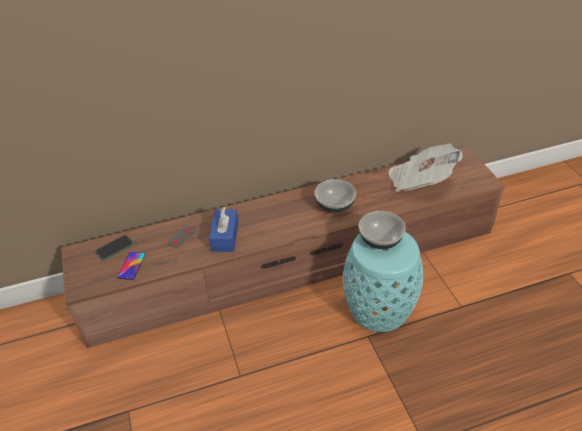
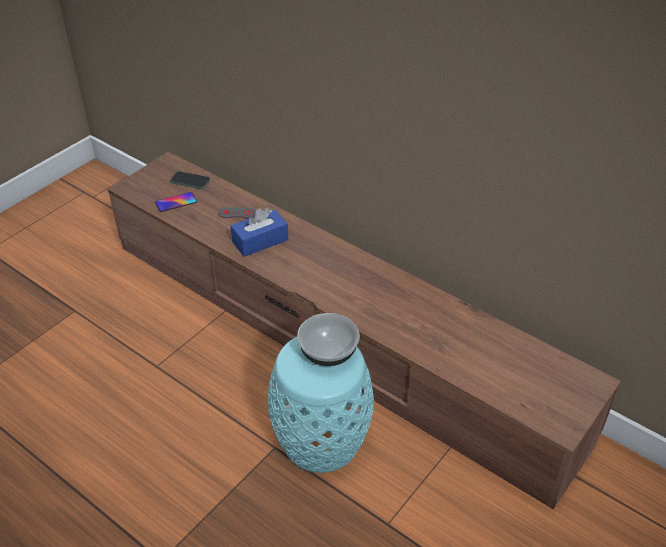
camera: 55 degrees right, 0 degrees up
bowl [314,179,356,213] -> none
newspaper [388,144,463,192] -> none

